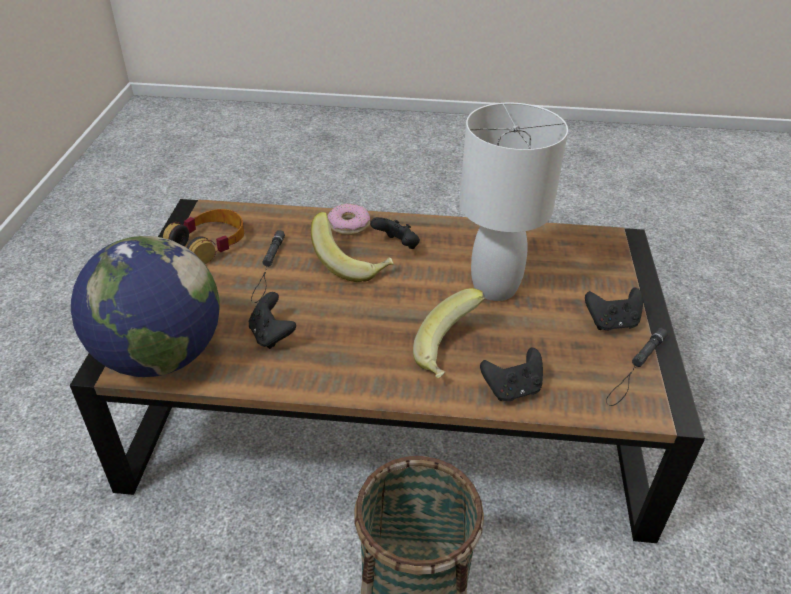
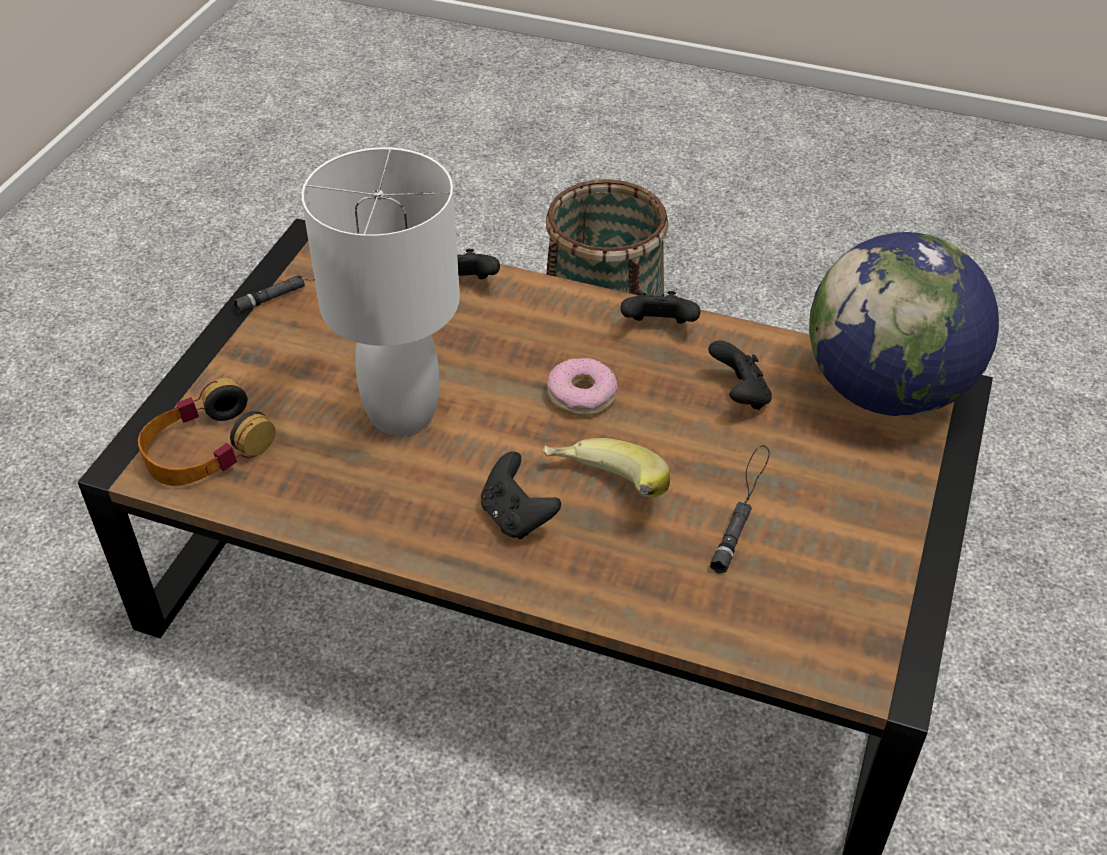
camera: 165 degrees left, 5 degrees up
headphones [163,209,244,264] -> headphones moved to [138,378,275,486]
donut [328,203,370,235] -> donut moved to [547,358,618,416]
banana [413,288,485,379] -> none
black game controller [585,287,643,331] -> black game controller moved to [620,291,700,324]

